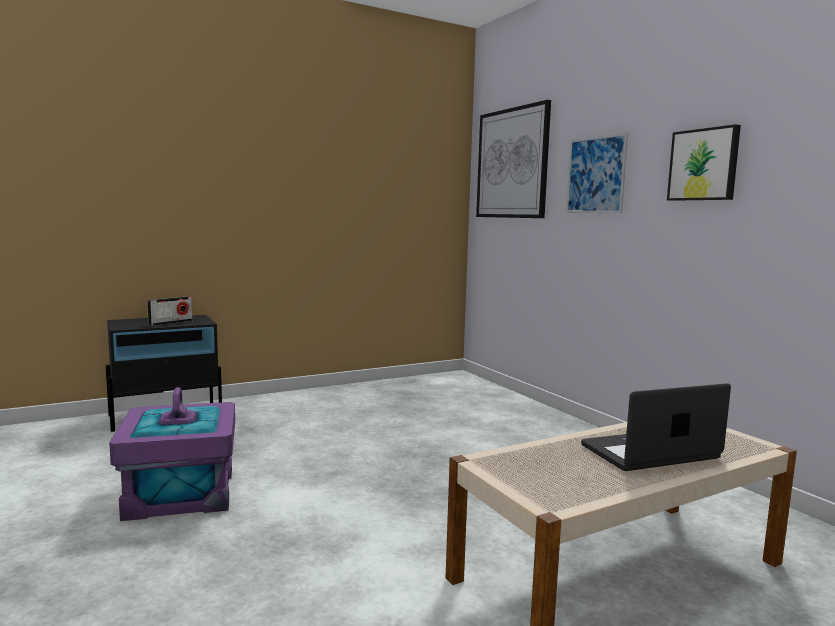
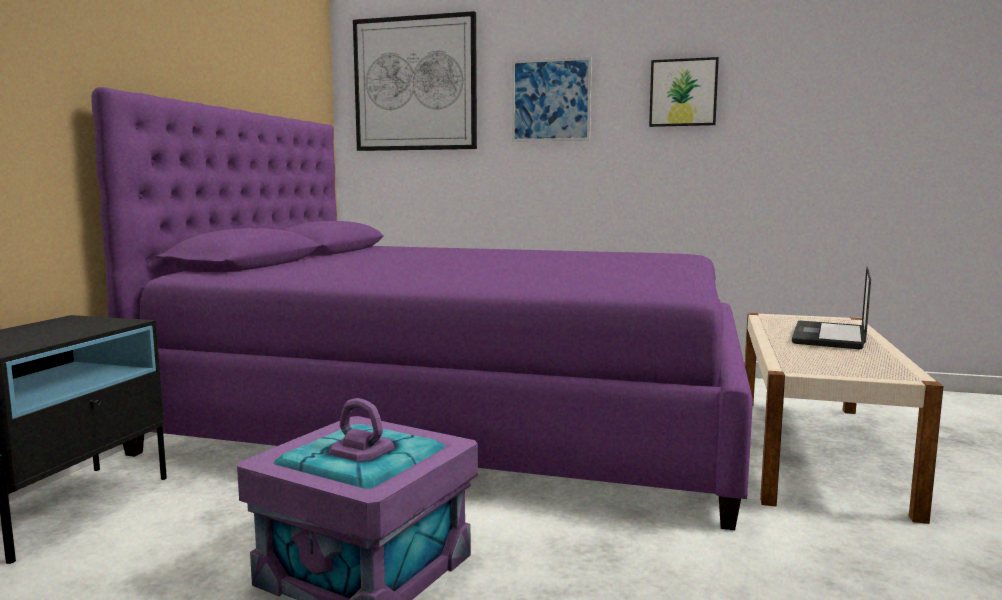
camera: 45 degrees left, 0 degrees up
radio [147,297,193,326] -> none
none -> purple bed [91,87,753,530]

